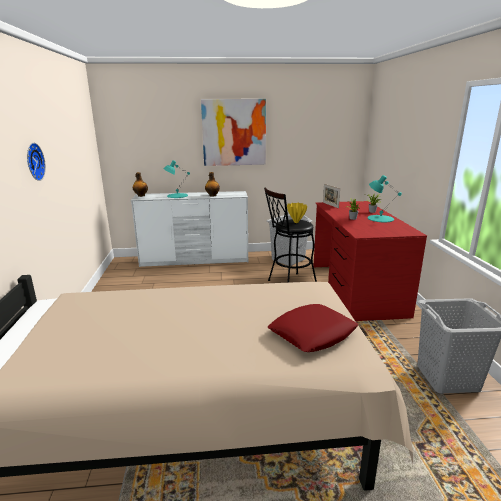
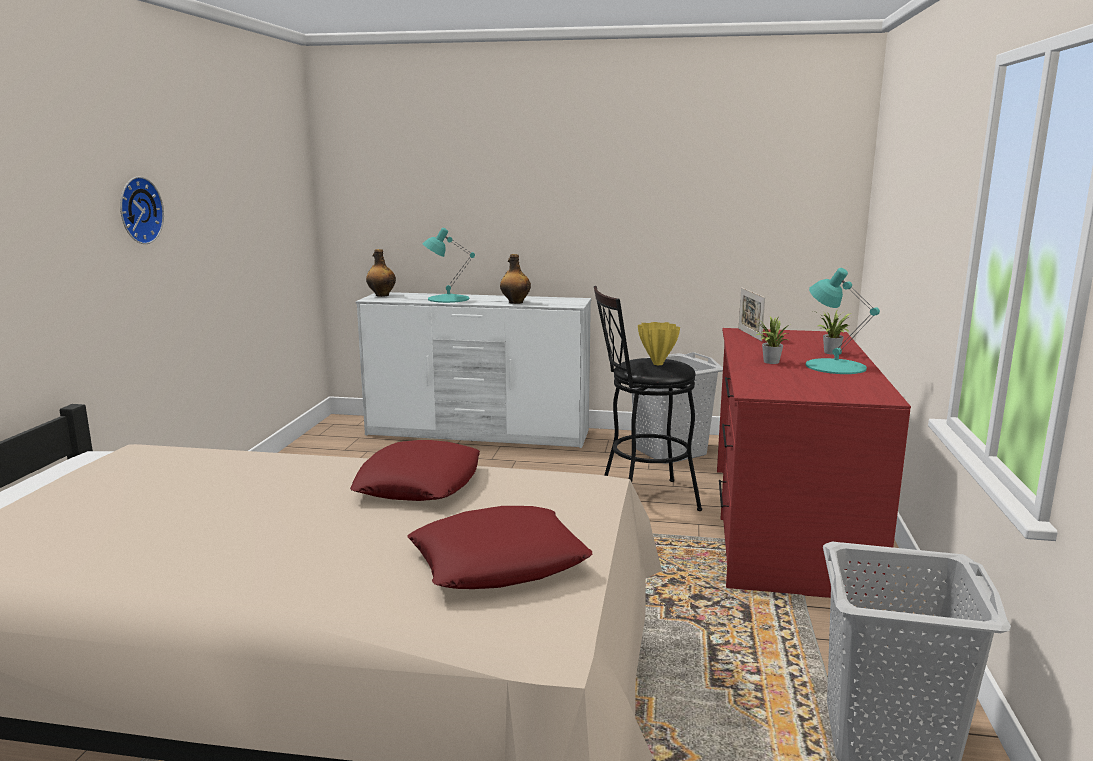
camera: 15 degrees right, 5 degrees down
picture [201,99,266,166] -> none
none -> red pillow [350,440,480,501]

